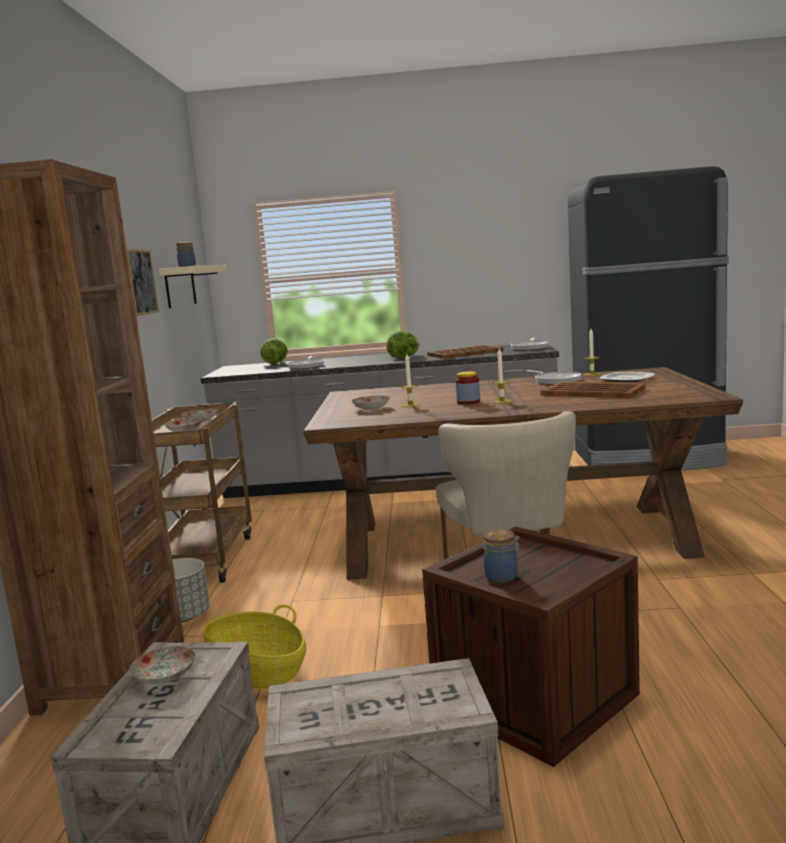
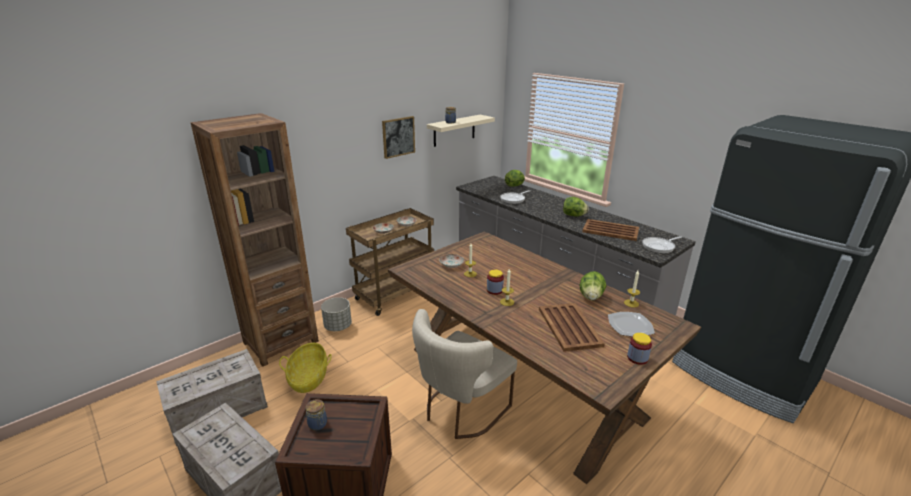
camera: 45 degrees right, 15 degrees up
plate [129,646,195,685] -> none
frying pan [526,370,581,385] -> lettuce [580,271,606,301]
none -> jar [627,333,652,365]

